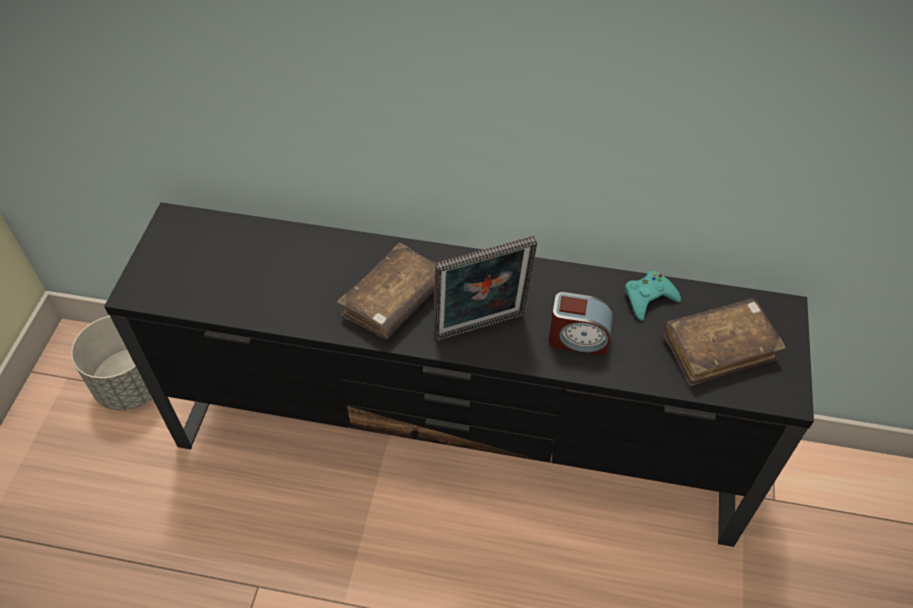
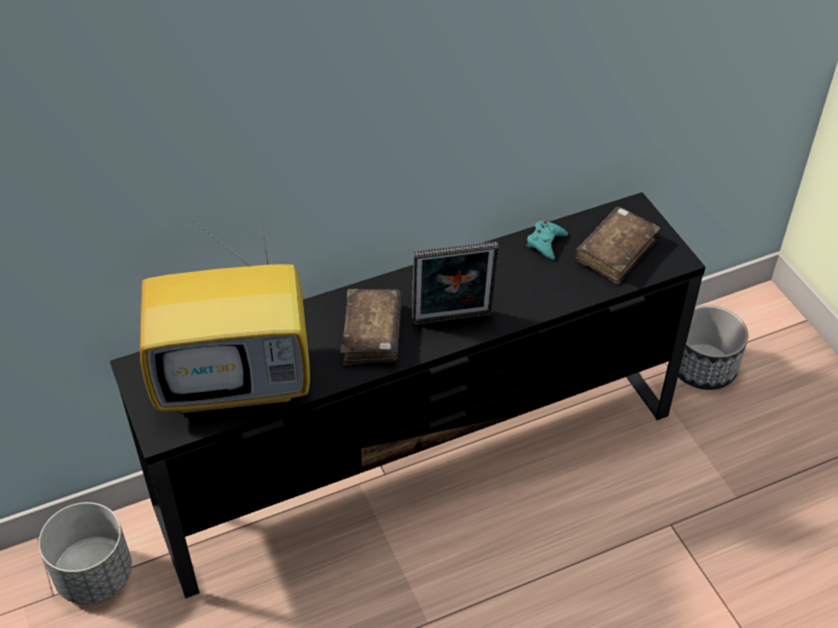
camera: 35 degrees left, 5 degrees down
picture frame [434,236,537,341] -> picture frame turned 45 degrees clockwise [412,241,499,325]
alarm clock [548,292,613,356] -> none
none -> television [140,192,310,414]
none -> planter [678,305,748,390]

